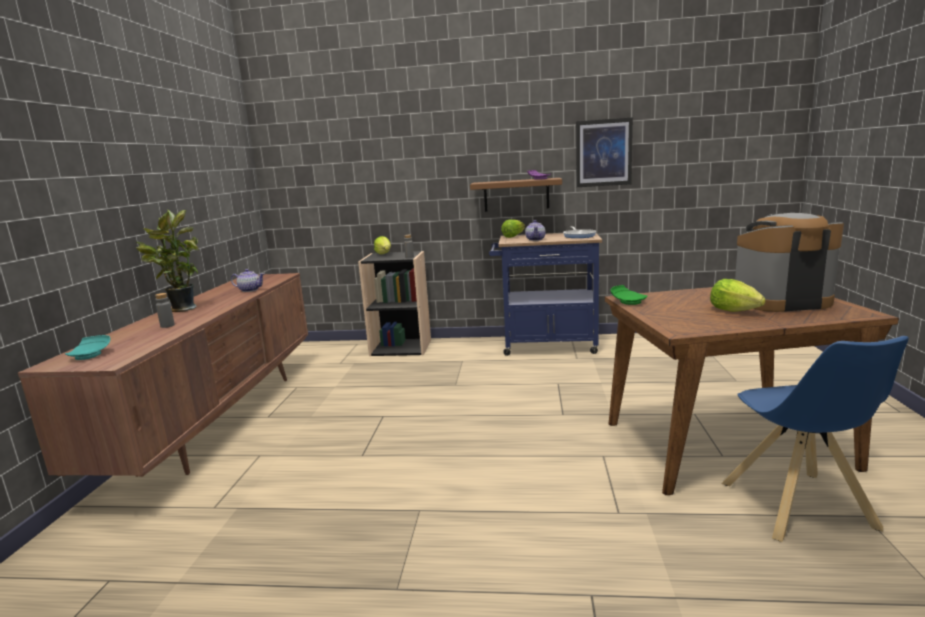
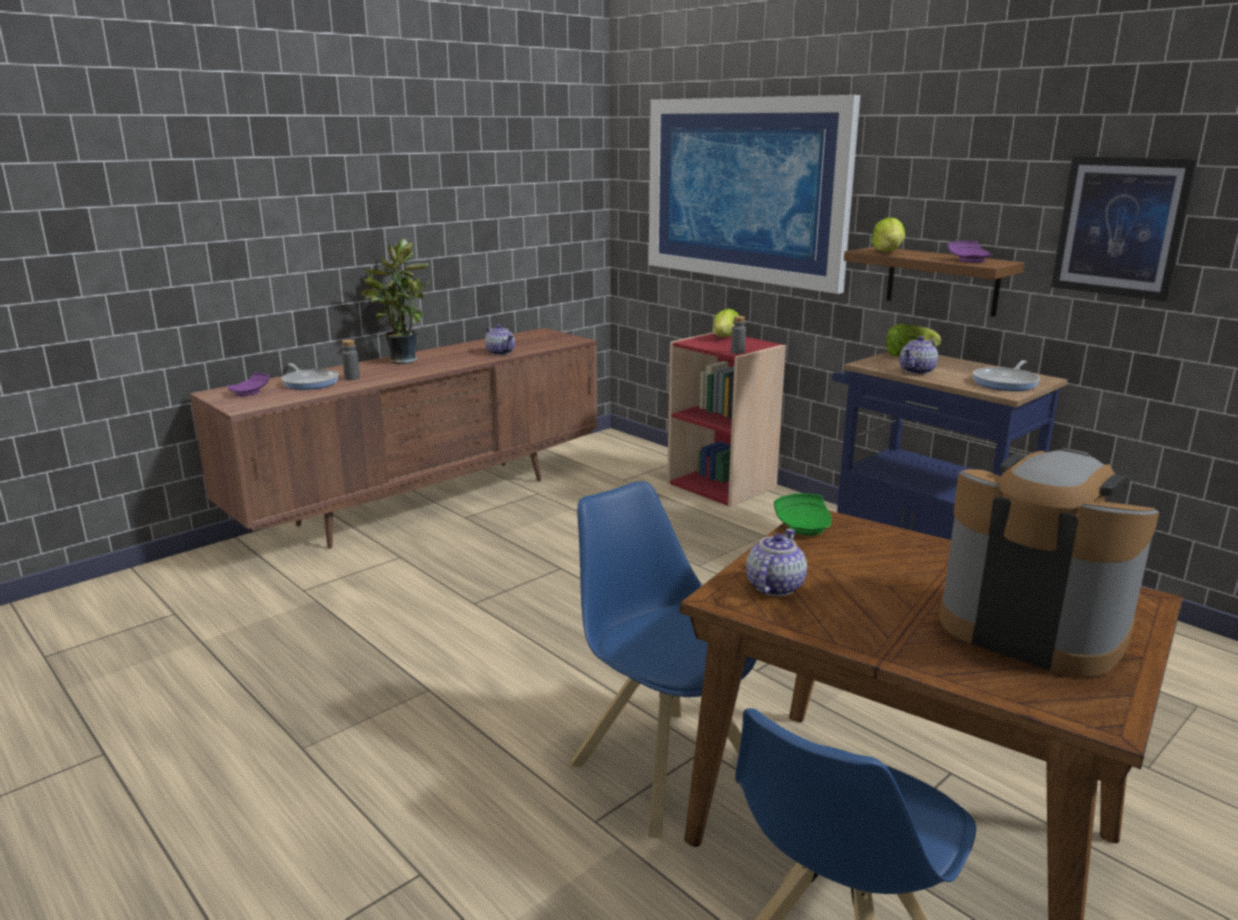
camera: 40 degrees right, 5 degrees up
turquoise plate [65,335,110,360] -> purple plate [227,373,270,396]
black bookcase [358,251,431,356] -> red bookcase [667,332,786,507]
lettuce [710,279,766,312] -> lettuce moved to [871,217,905,252]
none -> frying pan [282,363,339,390]
none -> blue chair [571,481,757,838]
none -> picture [649,95,860,294]
none -> teapot [746,529,807,596]

